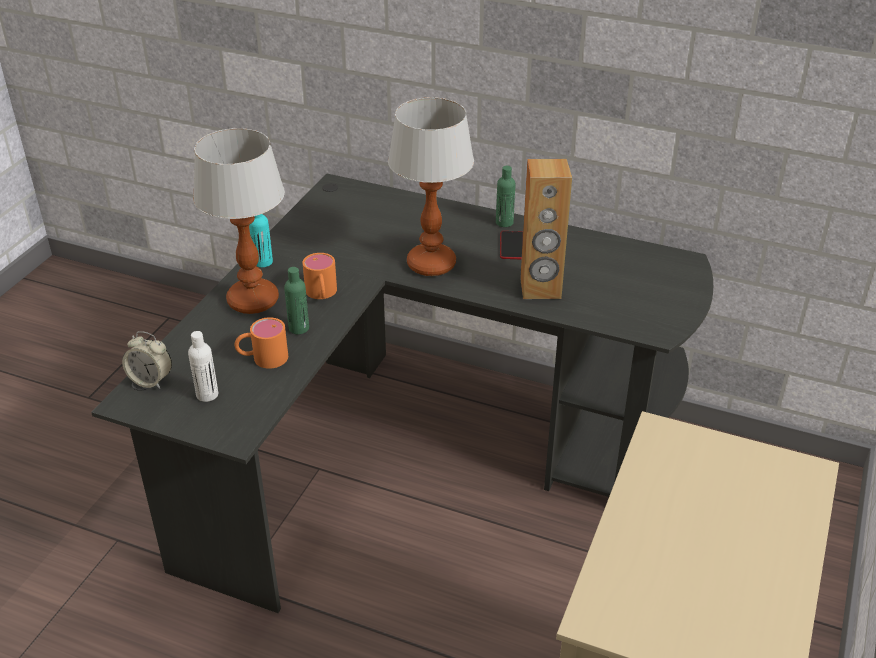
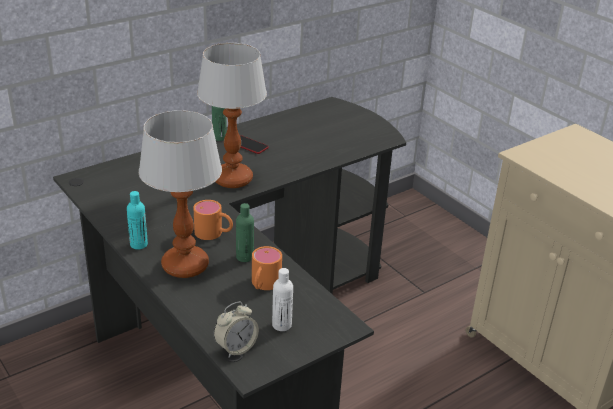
camera: 60 degrees left, 5 degrees down
brown speaker [520,159,572,299] -> none

